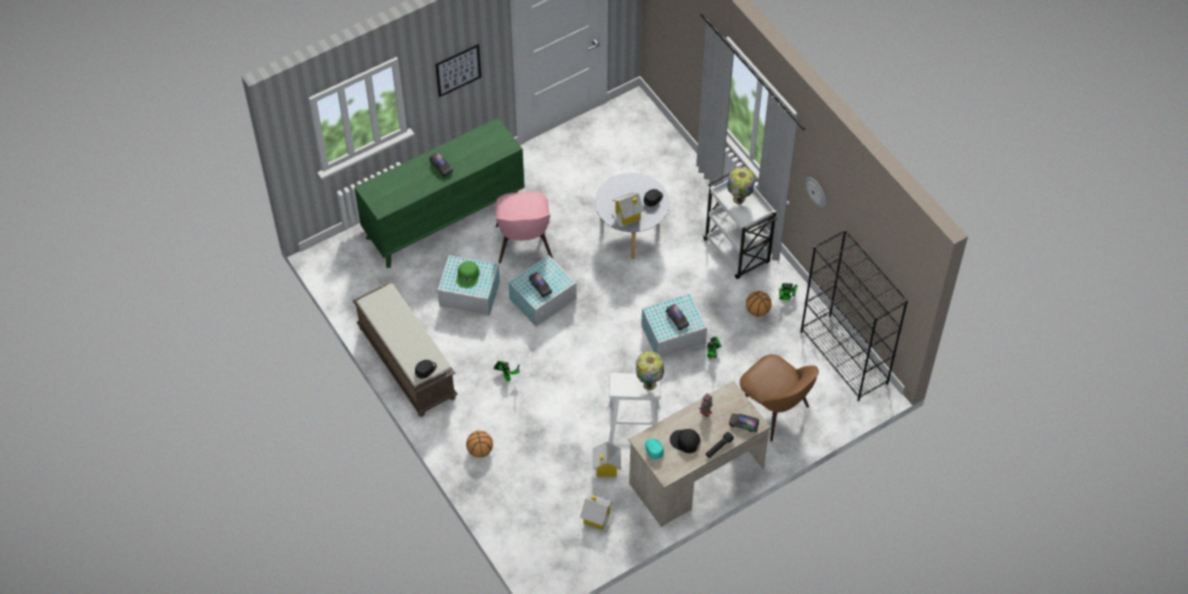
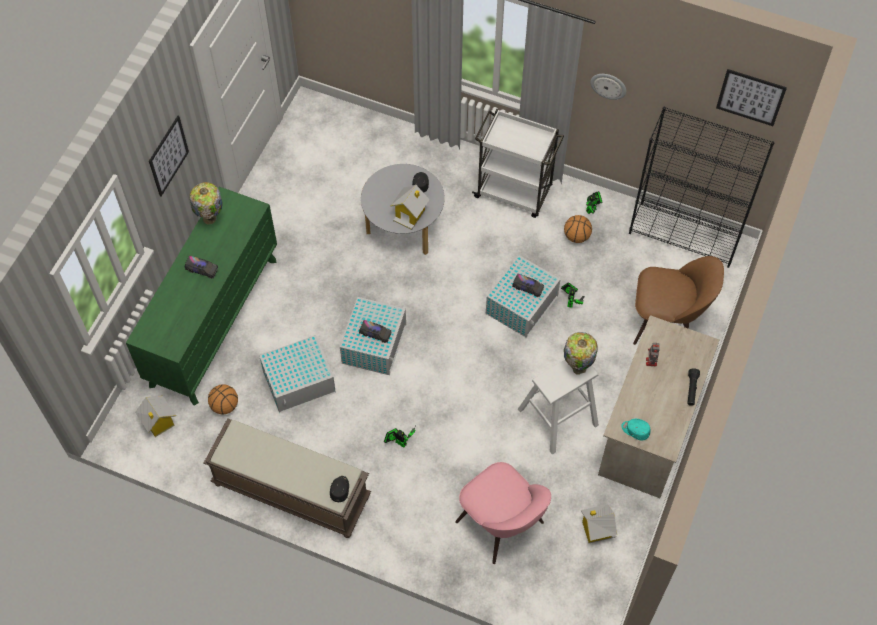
camera: 35 degrees left, 5 degrees up
green cap [456,261,479,288] -> none
basketball [466,431,493,458] -> basketball moved to [208,384,238,414]
pink chair [495,192,553,263] -> pink chair moved to [455,462,551,564]
toy house [592,441,621,477] -> toy house moved to [135,396,176,437]
black cap [670,429,701,453] -> none
table lamp [727,167,755,204] -> table lamp moved to [189,182,223,224]
toy truck [729,414,759,432] -> none
none -> picture [716,69,787,126]

